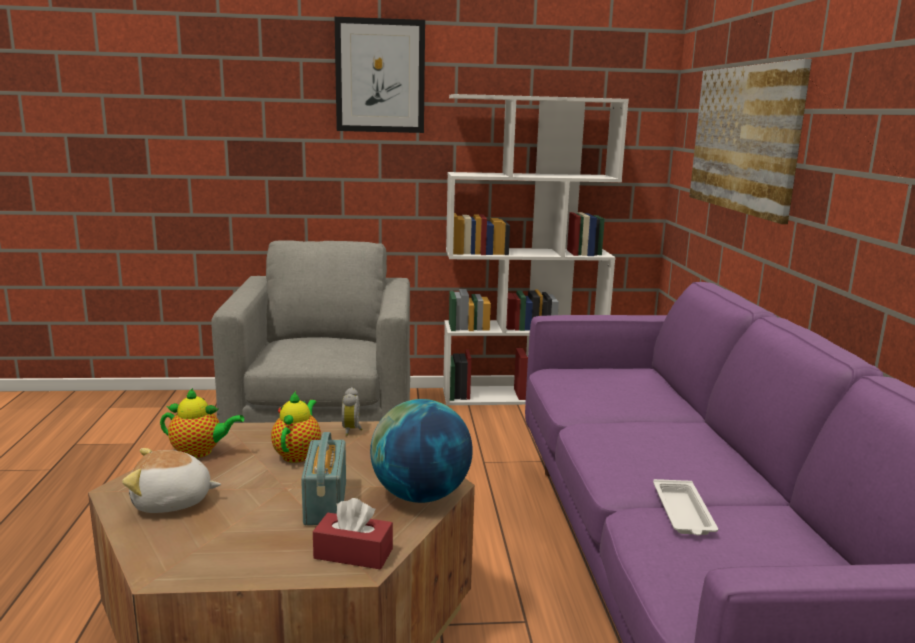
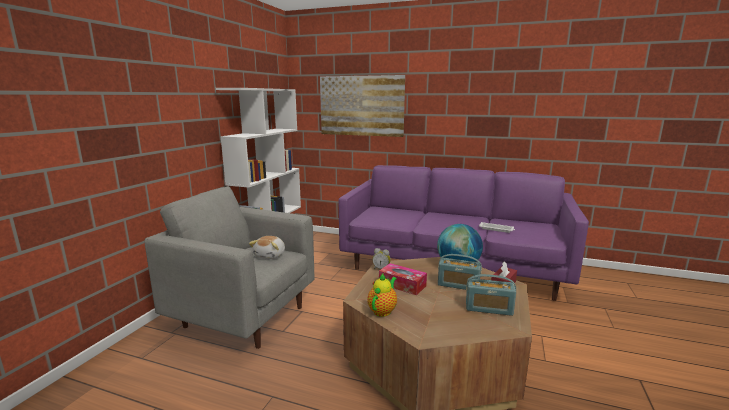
camera: 65 degrees left, 0 degrees up
plush toy [122,448,221,513] -> plush toy moved to [249,236,285,259]
teapot [271,391,321,463] -> tissue box [379,263,427,295]
picture [335,17,425,133] -> none
none -> radio [466,274,516,316]

